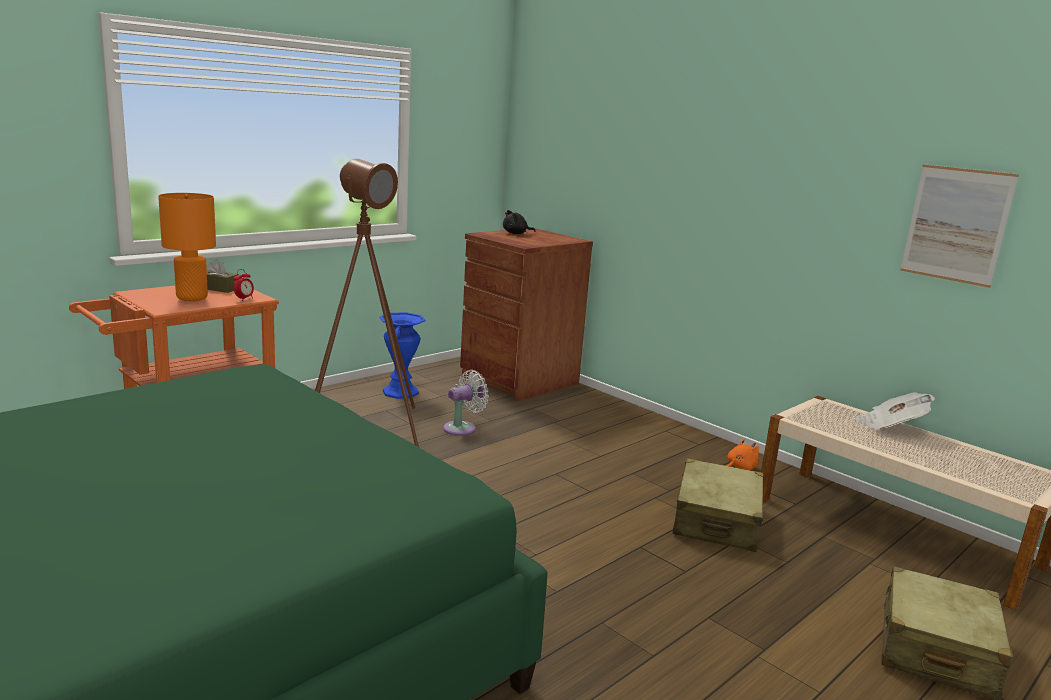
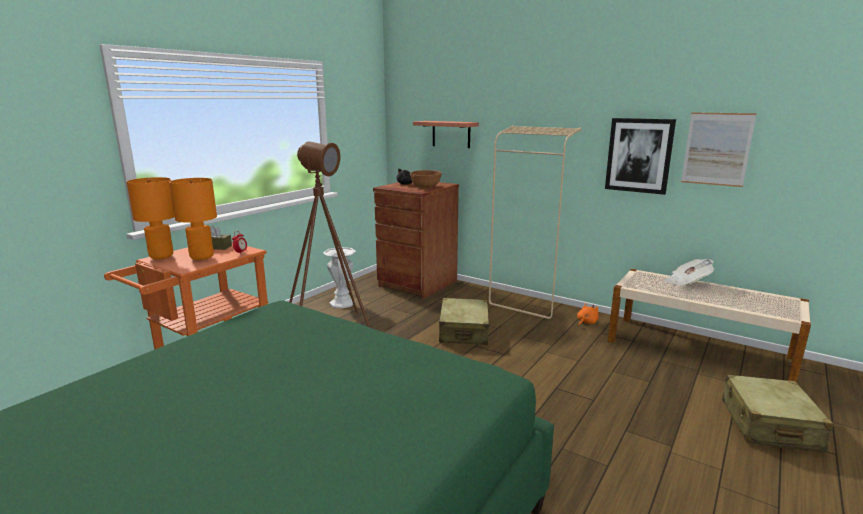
camera: 10 degrees left, 0 degrees up
blue vase [379,312,426,399] -> white vase [323,247,356,308]
white fan [443,370,489,436] -> none
beige suitcase [672,459,765,552] -> beige suitcase moved to [439,298,491,345]
none -> orange table lamp [127,177,175,259]
none -> brown bowl [410,170,442,188]
none -> shelf [413,121,479,148]
none -> beige clothes rack [489,125,581,319]
none -> picture [605,118,676,195]

